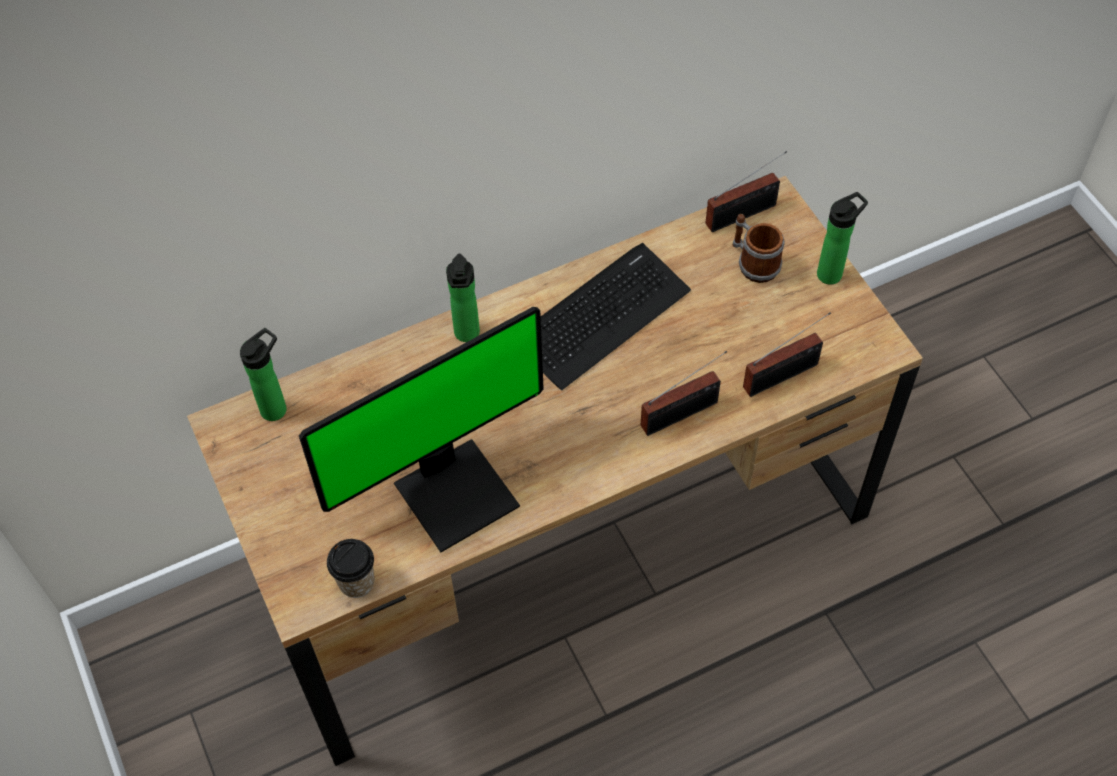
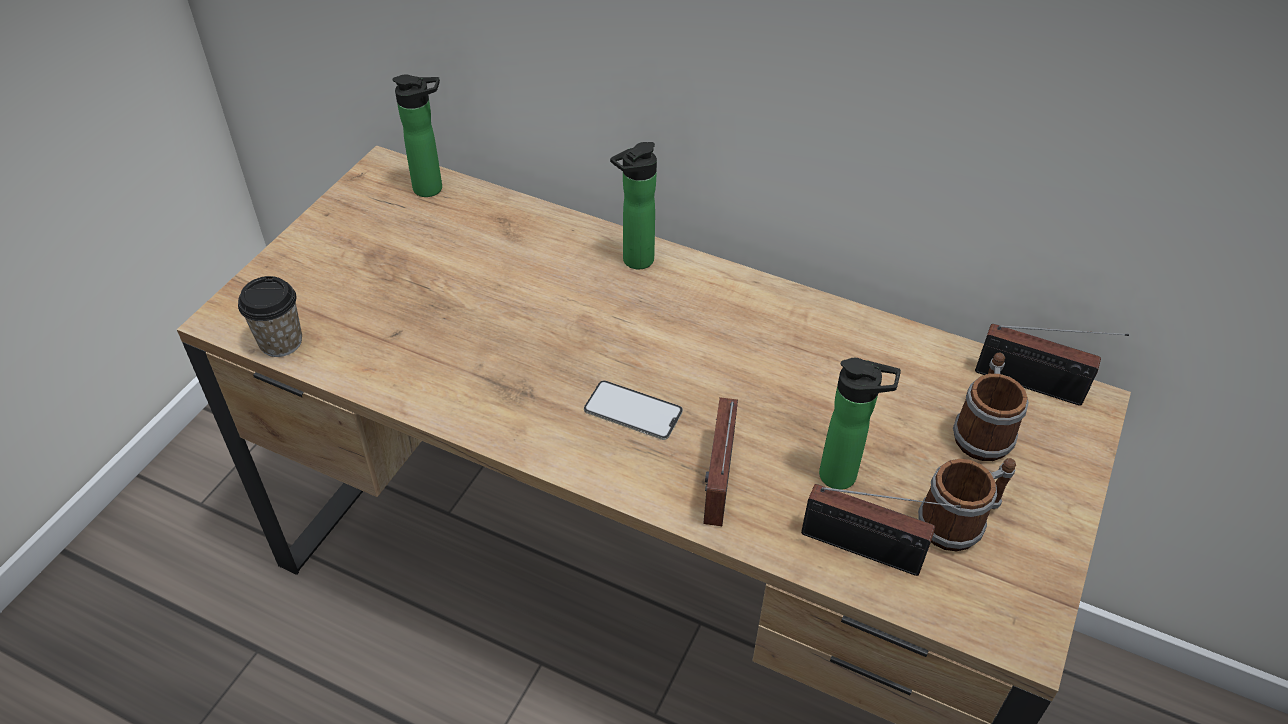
camera: 50 degrees right, 10 degrees down
monitor [299,307,544,552] -> none
keyboard [541,243,691,390] -> none
radio [641,351,727,436] -> radio turned 75 degrees clockwise [703,397,738,526]
bottle [817,192,868,285] -> bottle moved to [819,358,901,490]
none -> phone [584,380,683,440]
none -> mug [918,458,1016,551]

